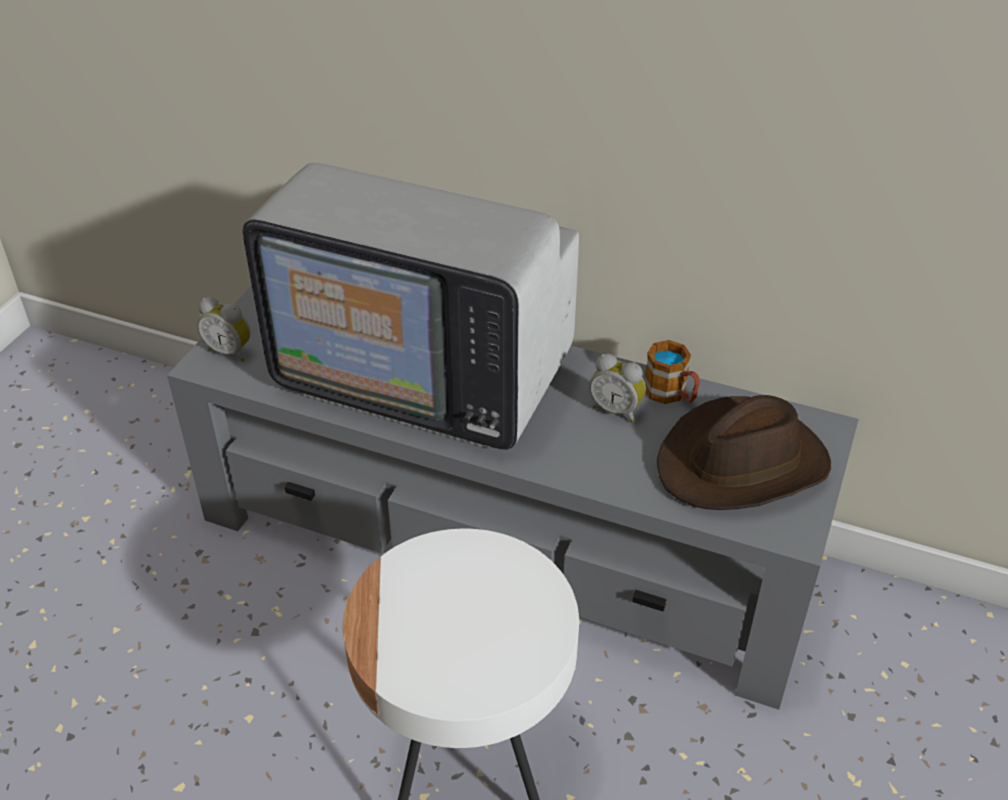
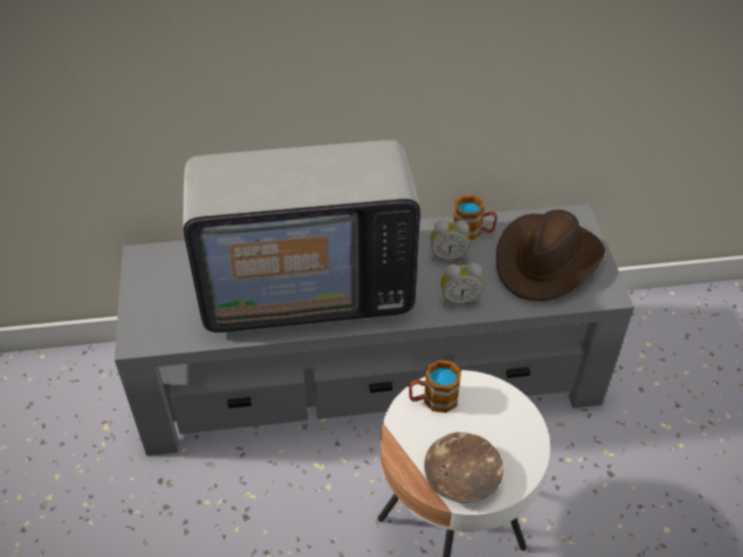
camera: 30 degrees left, 5 degrees up
alarm clock [197,297,251,362] -> alarm clock moved to [441,263,483,305]
none -> mug [409,360,461,413]
none -> brown bowl [424,432,504,503]

